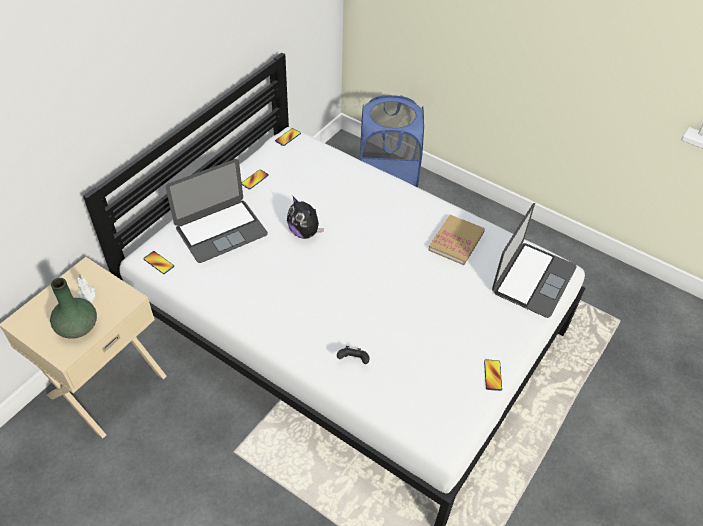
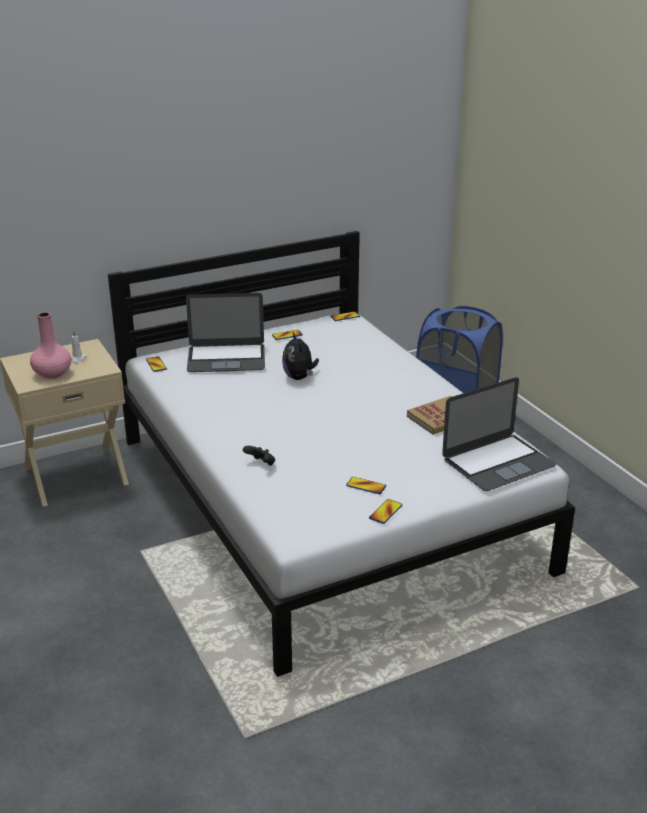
camera: 30 degrees right, 20 degrees down
green vase [50,278,97,339] -> pink vase [30,312,71,379]
none -> phone [346,477,386,494]

